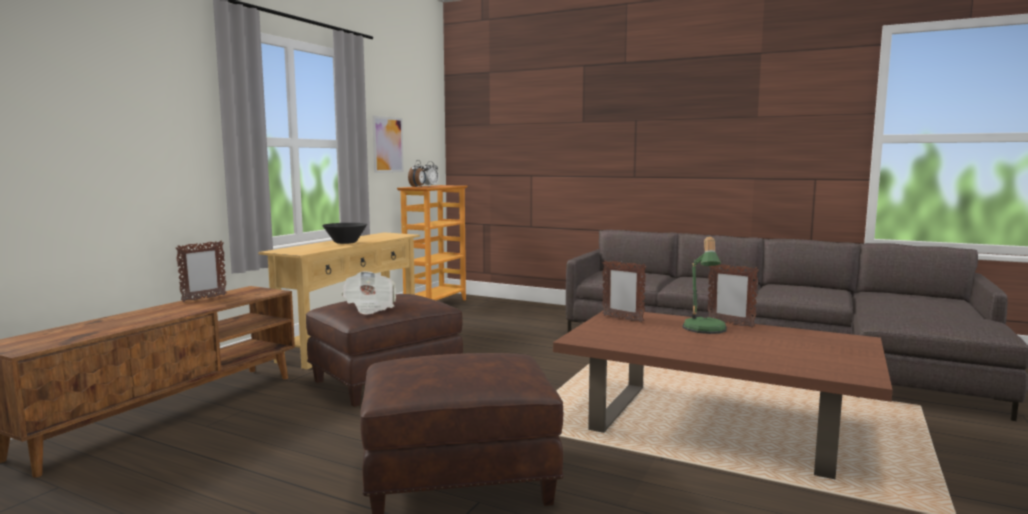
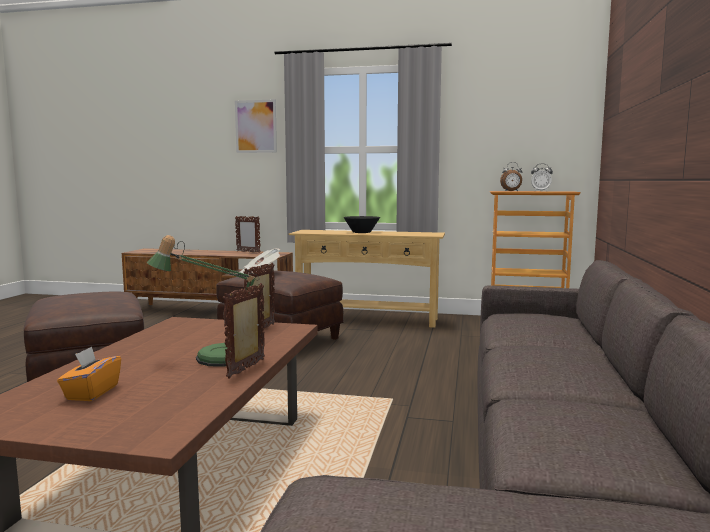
camera: 75 degrees right, 0 degrees up
picture [372,116,404,173] -> picture moved to [235,99,277,153]
none -> orange tissue box [57,346,121,401]

